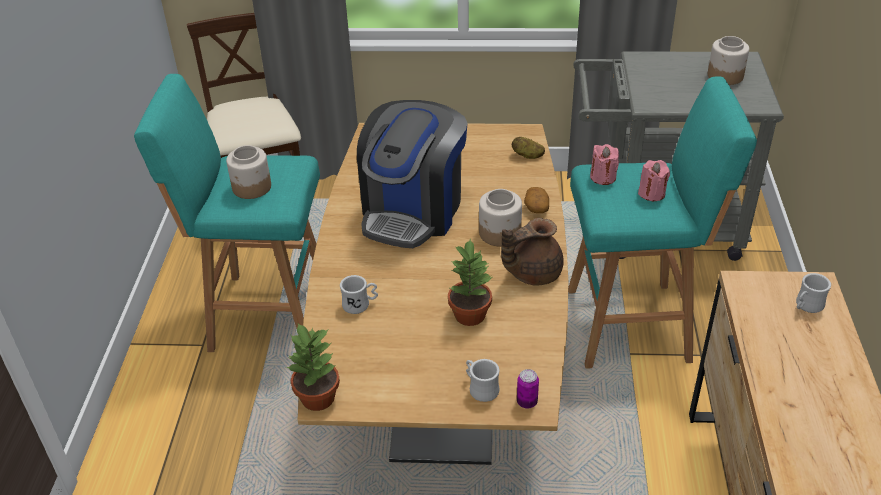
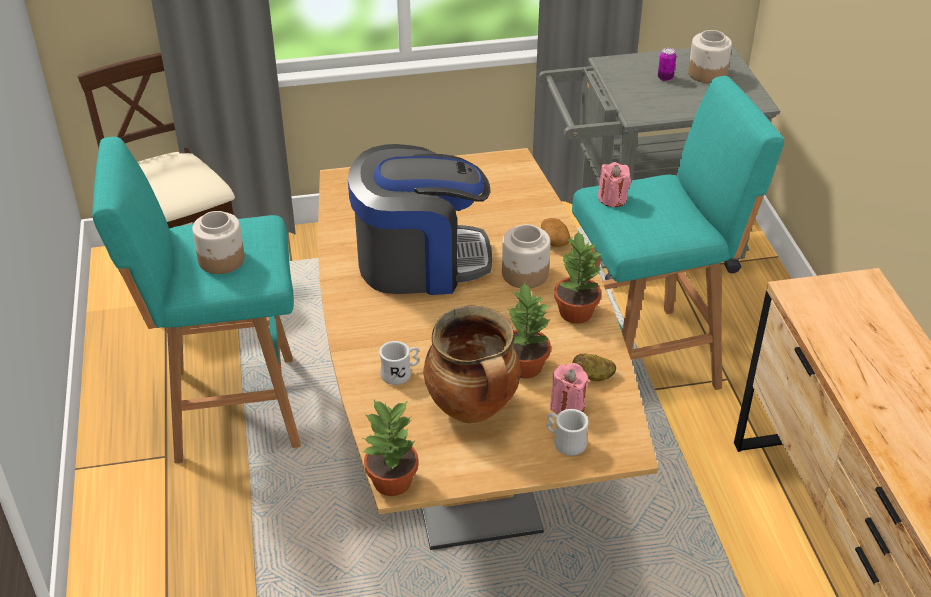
camera: 15 degrees left, 0 degrees up
coffee machine [357,100,467,248] -> coffee machine turned 105 degrees counterclockwise [348,144,492,295]
brown teapot [501,218,564,285] -> potted plant [554,230,603,324]
potato [512,137,545,159] -> potato moved to [572,354,616,381]
can [517,369,539,409] -> can moved to [658,48,676,81]
pink candle [638,160,670,201] -> pink candle moved to [550,363,589,415]
white mug [796,273,831,313] -> none
none -> cooking pot [424,306,521,423]

